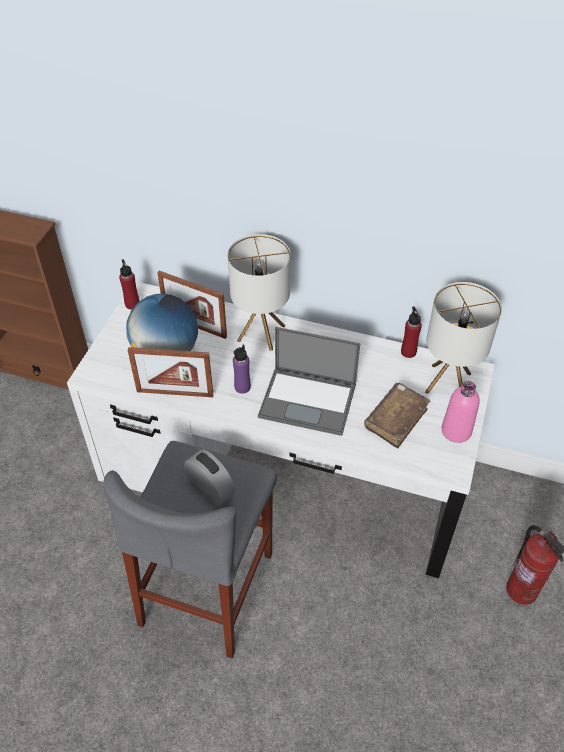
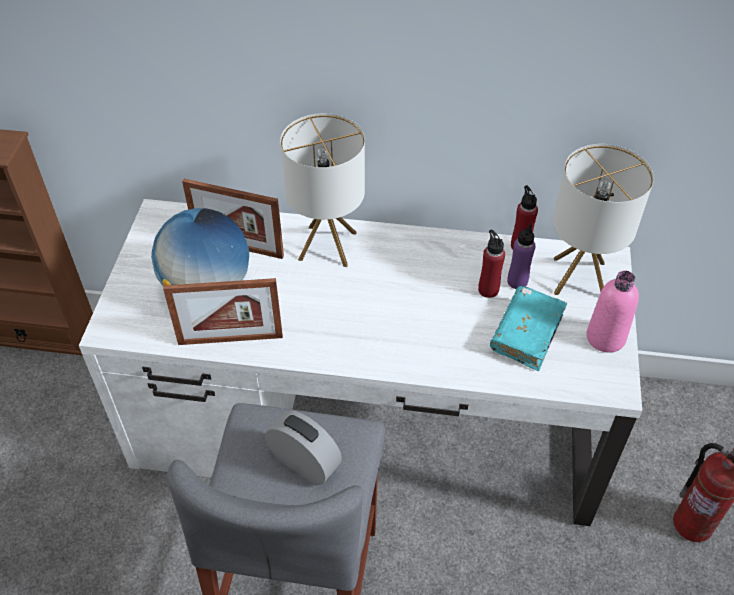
camera: 10 degrees left, 0 degrees up
red bottle [119,259,139,310] -> red bottle moved to [478,230,505,298]
purple bottle [233,344,251,394] -> purple bottle moved to [507,223,536,289]
laptop [258,327,360,436] -> none
brown book [364,383,430,449] -> turquoise book [490,286,567,371]

